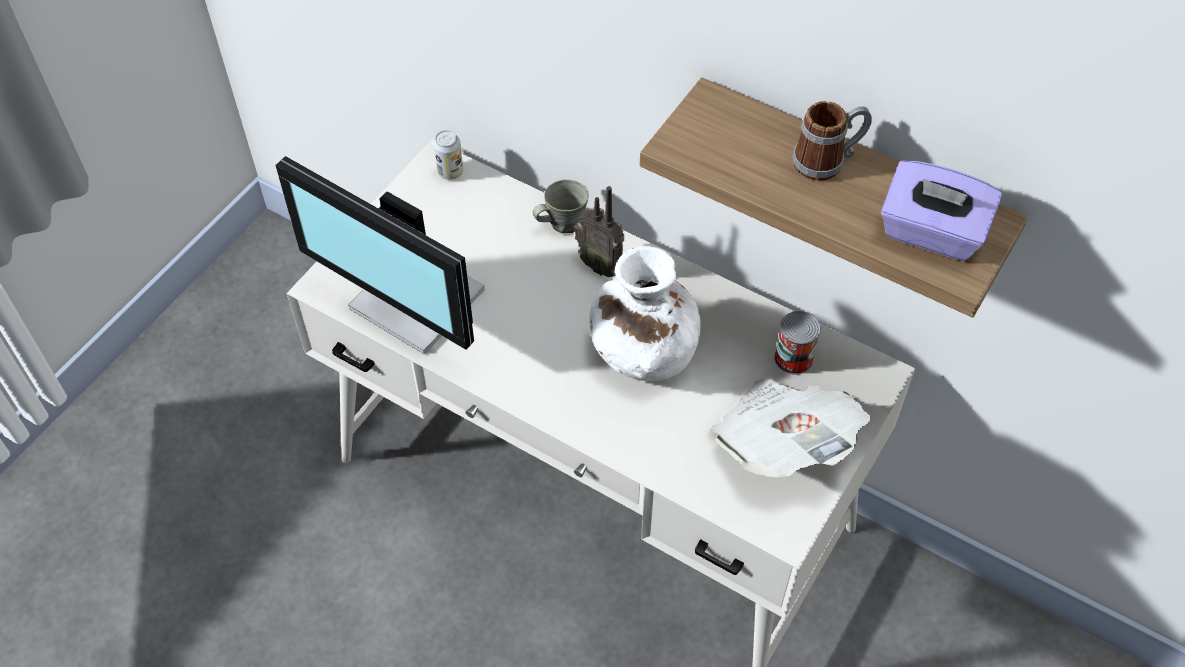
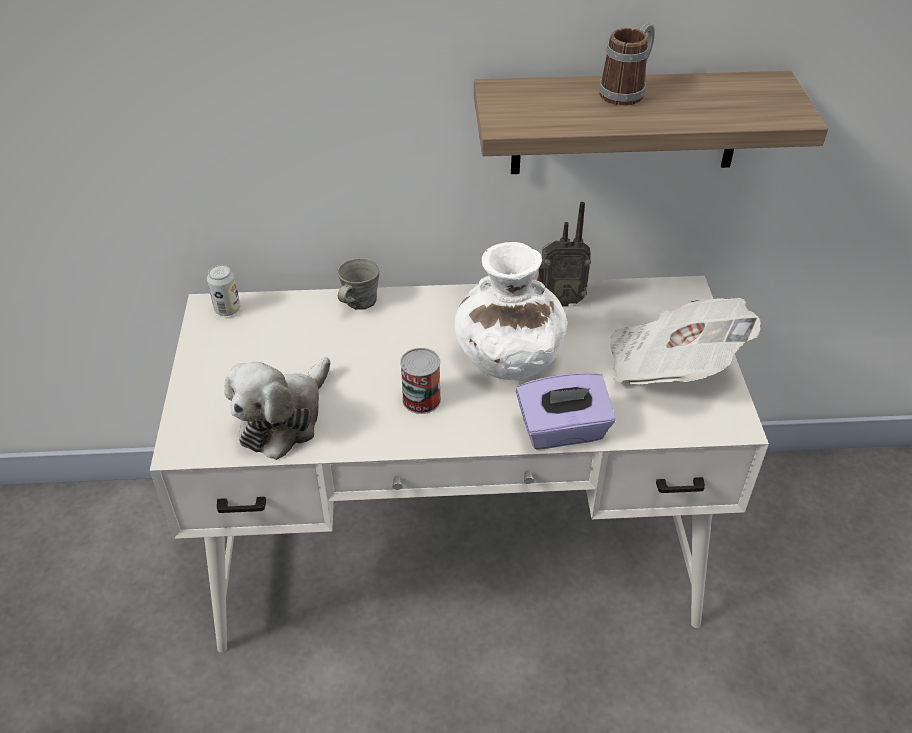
camera: 35 degrees left, 10 degrees down
monitor [275,156,485,354] -> plush toy [224,357,331,460]
radio [574,186,624,277] -> radio moved to [537,202,591,307]
can [774,311,821,375] -> can moved to [400,348,441,414]
purple tissue box [881,160,1003,261] -> purple tissue box moved to [516,373,616,449]

